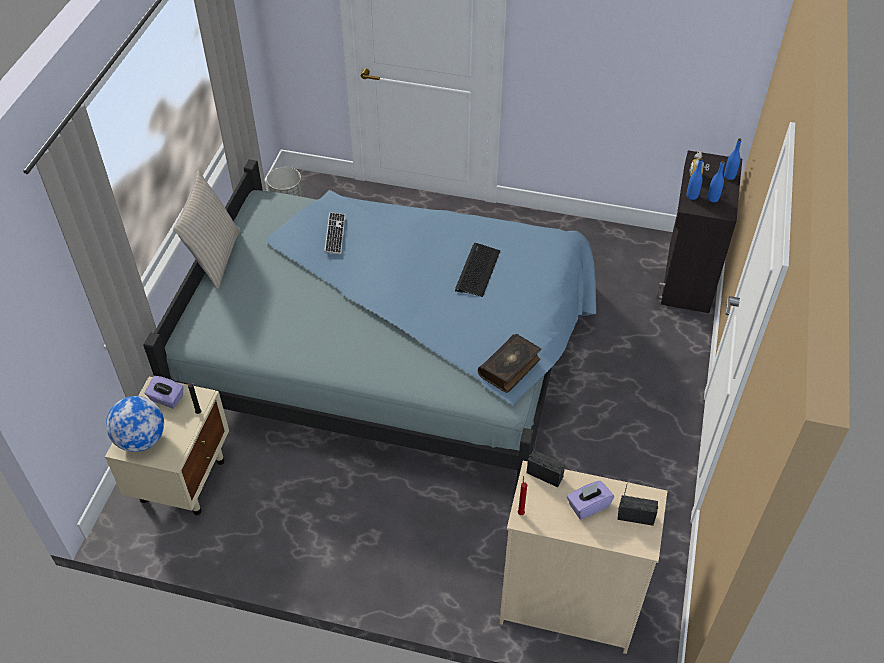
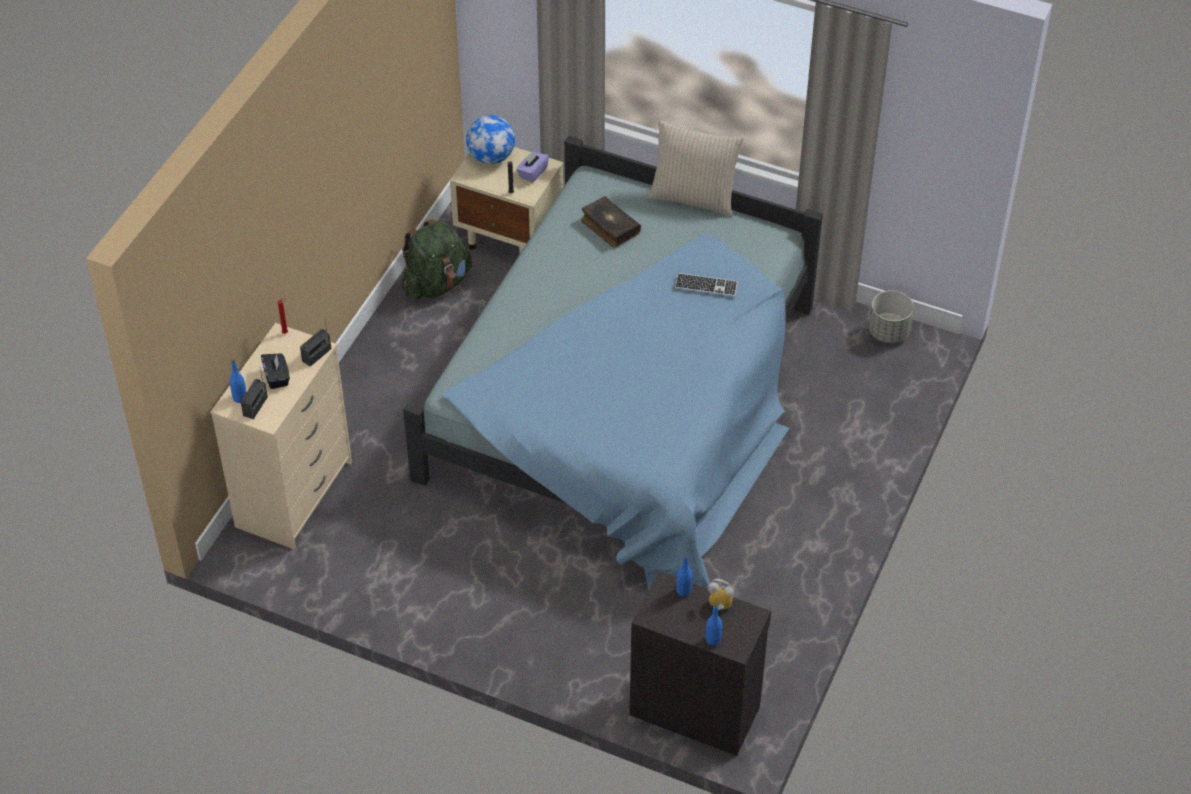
camera: 100 degrees right, 0 degrees up
keyboard [455,243,500,297] -> none
book [478,334,541,393] -> book moved to [581,196,641,248]
purple tissue box [567,481,614,520] -> black tissue box [261,353,290,389]
blue bottle [707,161,725,202] -> blue bottle moved to [230,360,246,403]
none -> green backpack [402,219,472,300]

